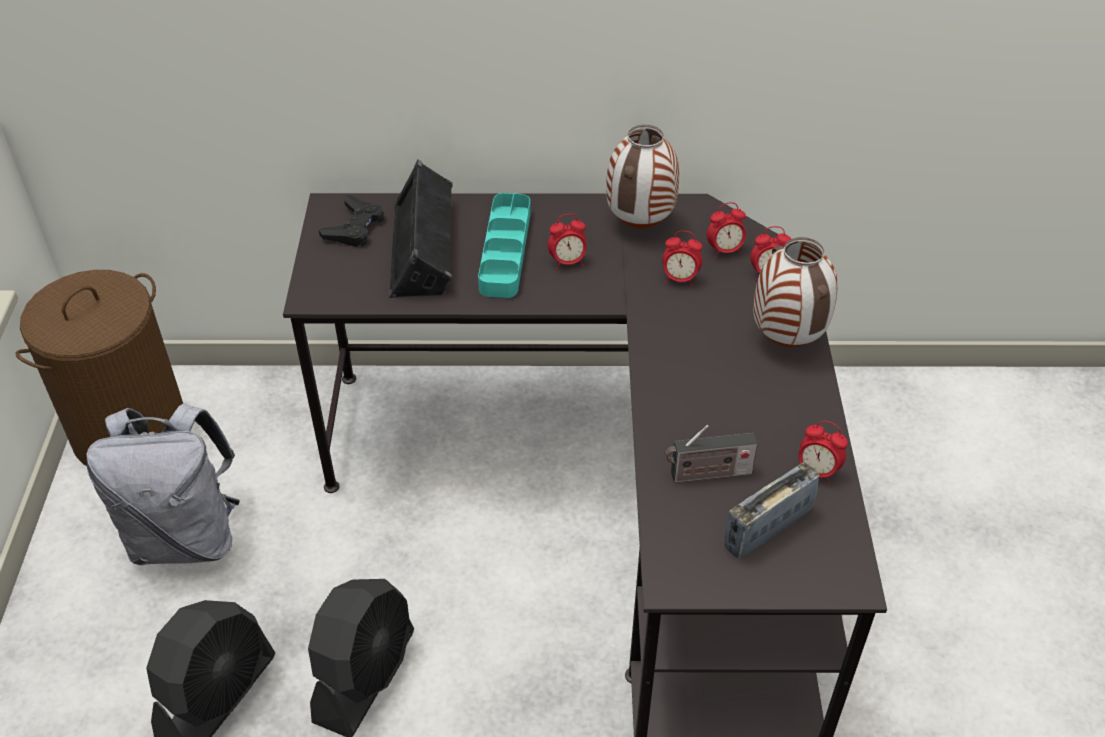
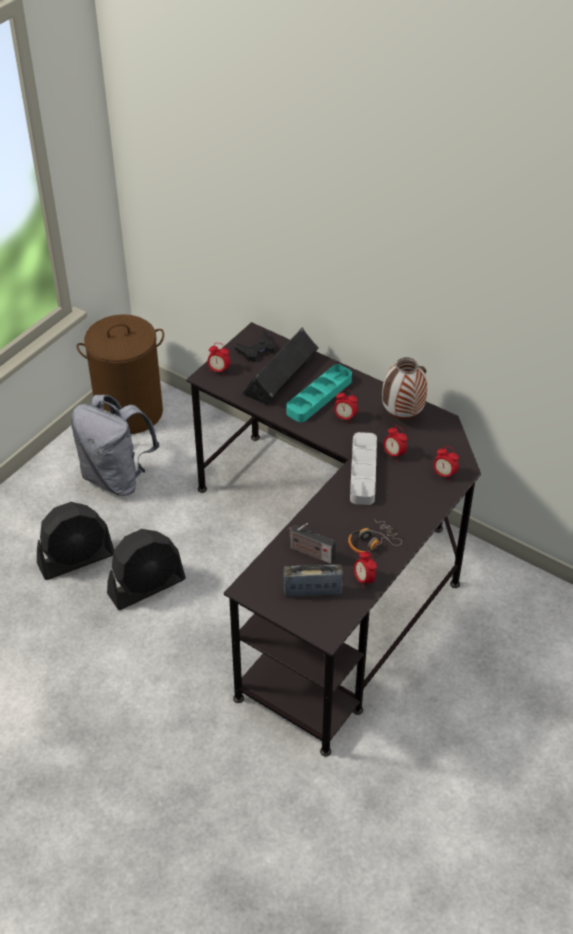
camera: 35 degrees right, 0 degrees up
alarm clock [707,202,746,258] -> alarm clock moved to [207,343,230,375]
vase [753,237,837,347] -> none
none -> headphones [348,519,402,554]
none -> grey tray [350,432,377,505]

